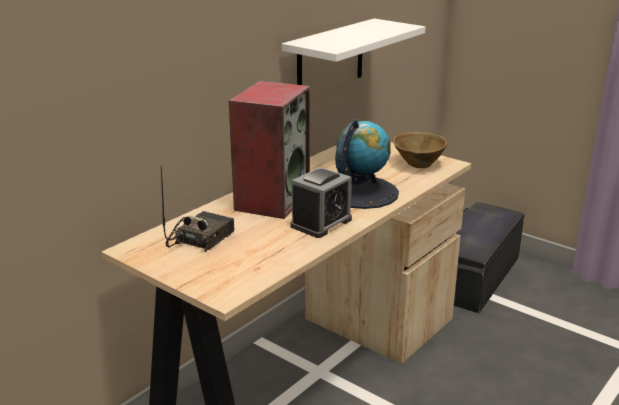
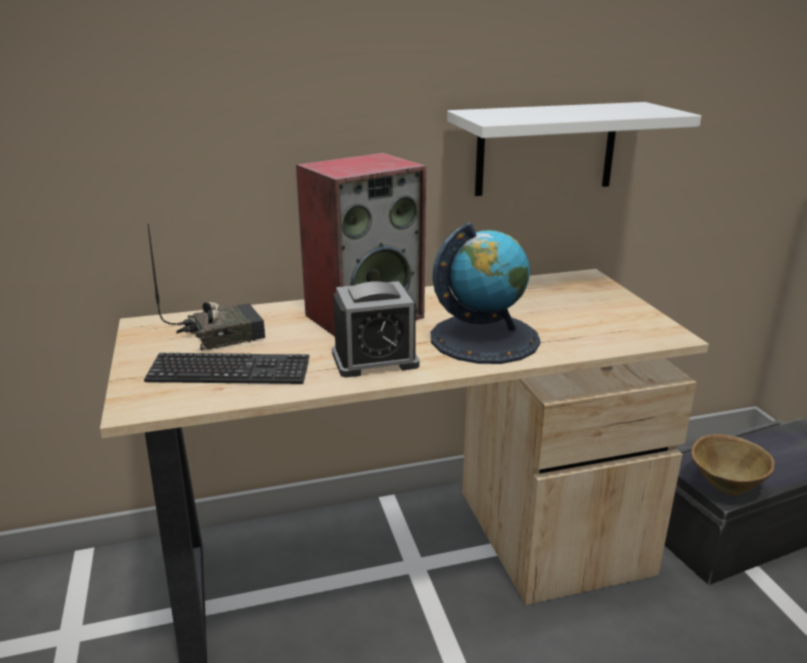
camera: 35 degrees right, 0 degrees up
brown bowl [393,132,447,168] -> brown bowl moved to [691,434,775,495]
none -> keyboard [144,353,310,384]

